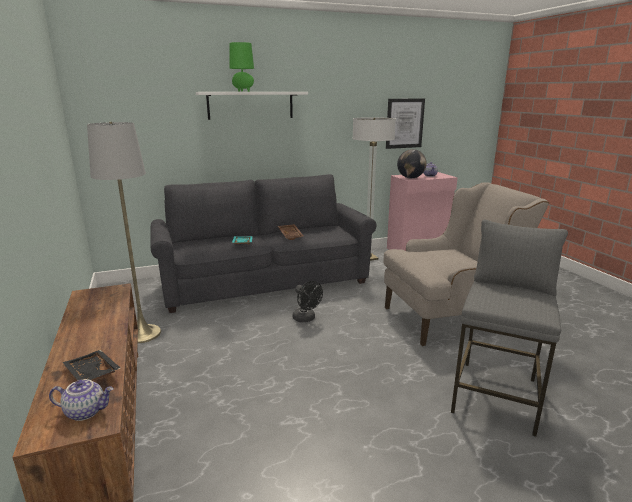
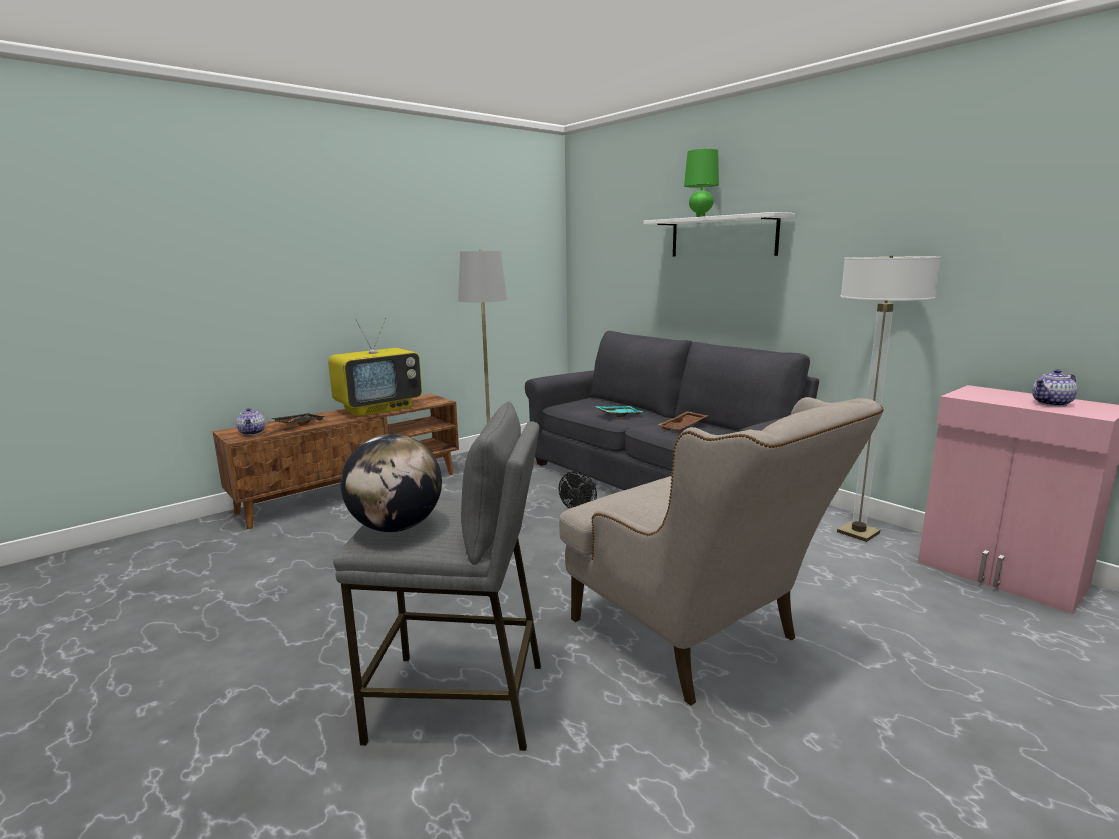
camera: 70 degrees right, 5 degrees down
picture [386,98,425,149] -> none
globe [397,149,427,178] -> globe moved to [341,434,442,532]
none -> television [328,318,422,417]

